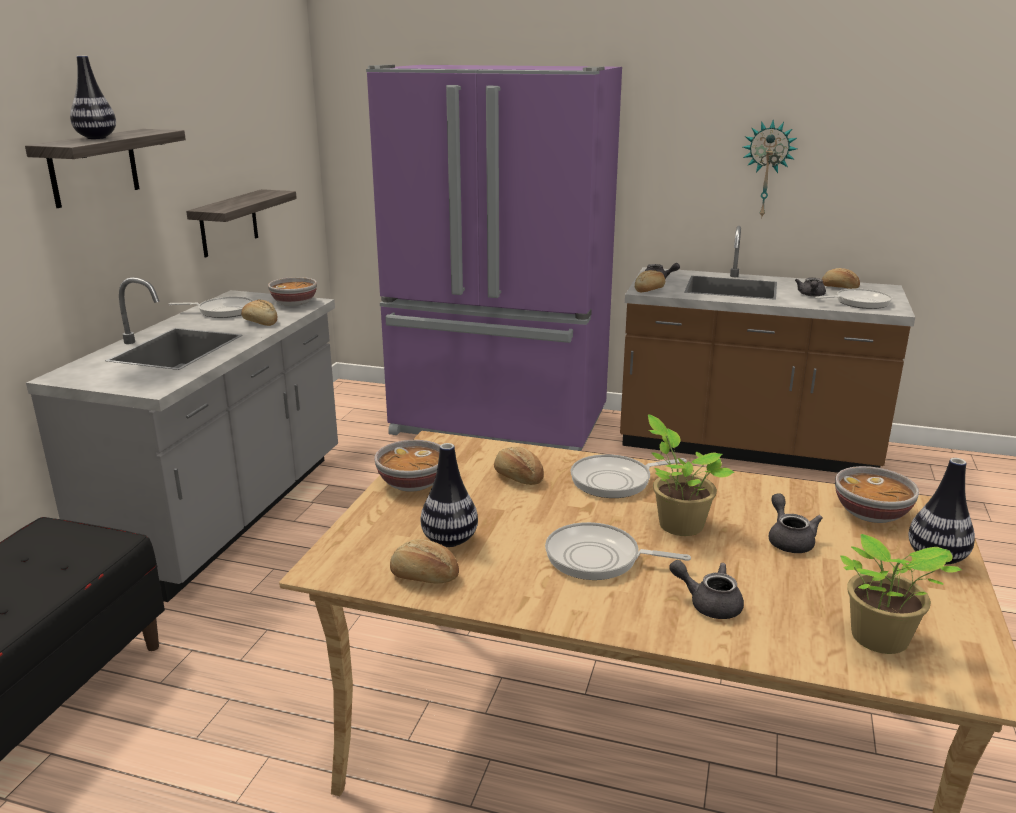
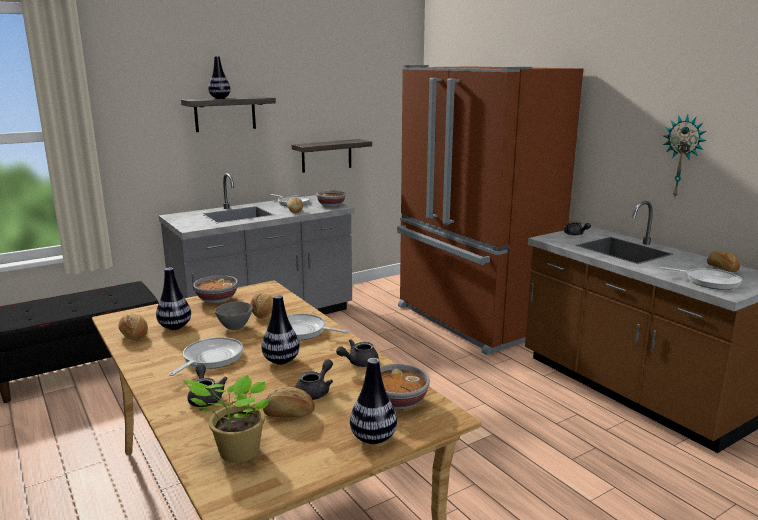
camera: 40 degrees right, 5 degrees down
purple fridge [366,64,622,451] -> brown fridge [397,65,583,355]
frying pan [545,522,691,580] -> frying pan turned 60 degrees clockwise [169,337,243,376]
bread [635,270,665,292] -> bread moved to [263,387,315,417]
potted plant [648,414,734,536] -> vase [262,295,300,365]
grey teapot [795,278,826,297] -> grey teapot moved to [336,339,379,367]
none -> grey bowl [215,302,253,330]

